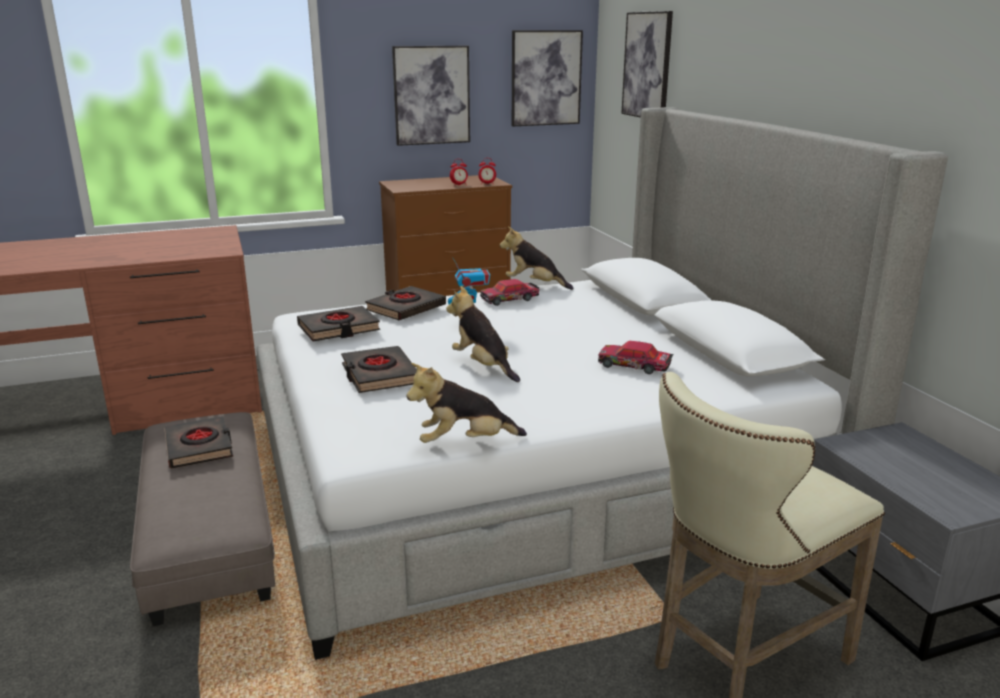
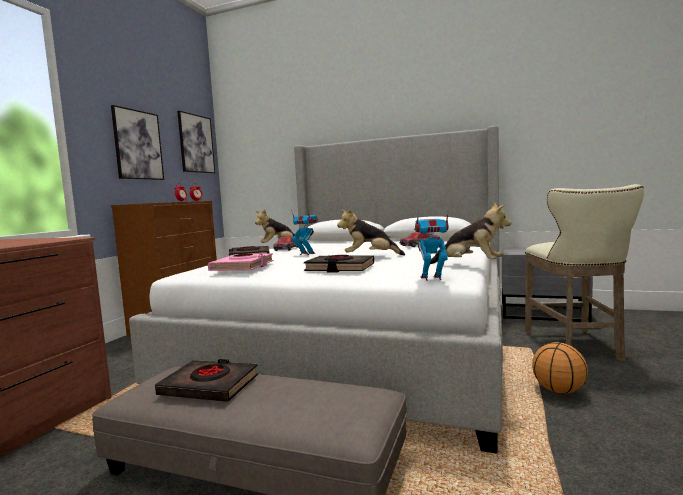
camera: 50 degrees left, 15 degrees down
black book [297,306,380,342] -> pink book [208,253,274,271]
plush toy [406,363,527,443] -> plush toy turned 90 degrees counterclockwise [430,203,511,264]
picture [621,11,673,118] -> none
none -> toy robot [414,207,449,281]
none -> basketball [532,342,588,394]

